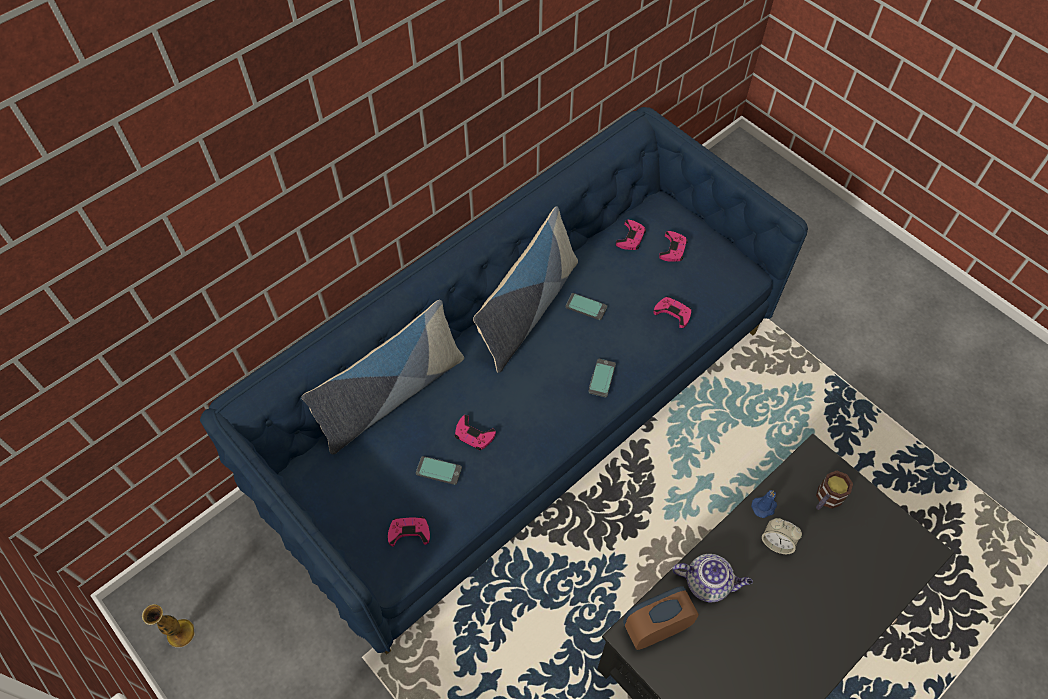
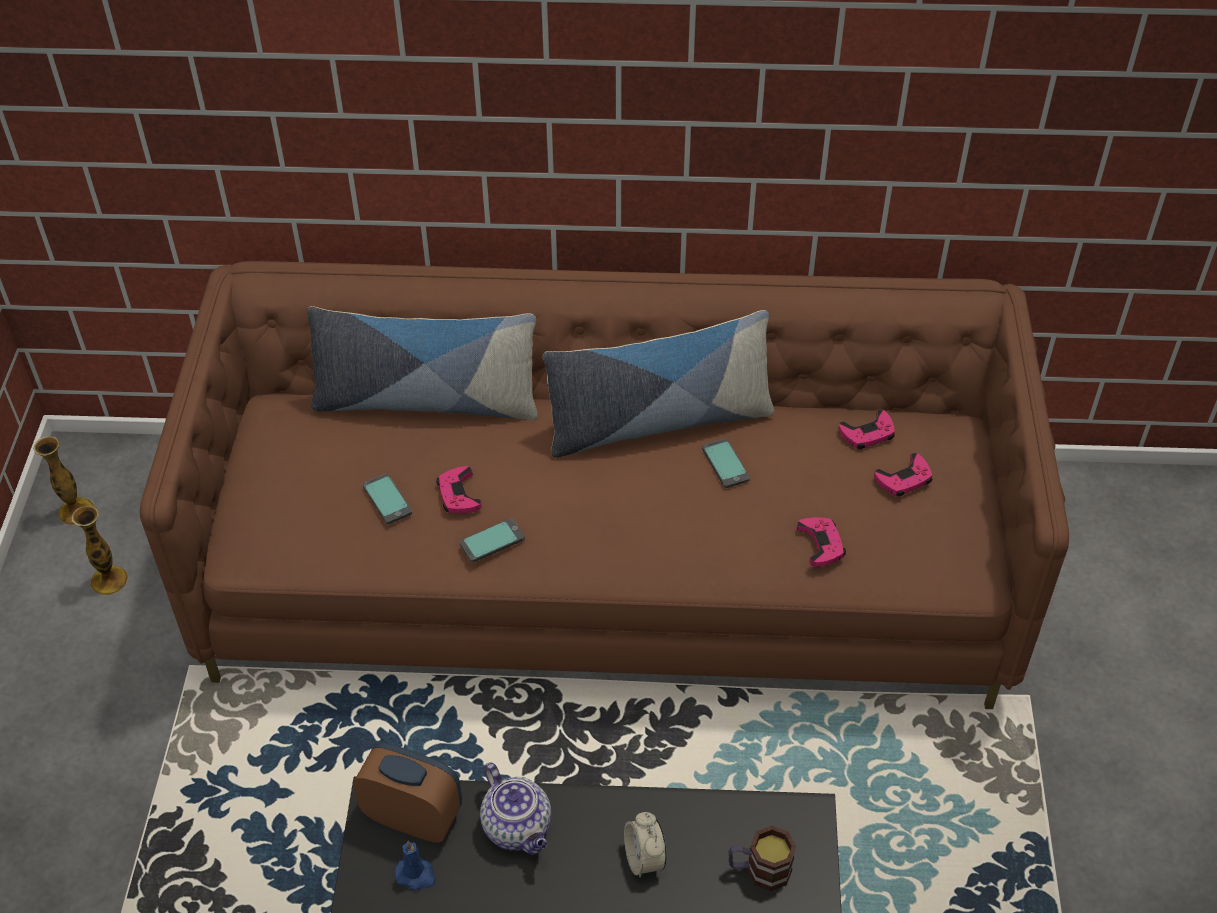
camera: 45 degrees right, 10 degrees down
blue sofa [200,107,808,654] -> brown sofa [140,261,1069,709]
pink game controller [388,517,430,546] -> none
phone [588,359,616,398] -> phone moved to [460,518,525,562]
blue candle [751,490,777,518] -> blue candle moved to [395,841,436,890]
none -> vase [71,506,128,595]

